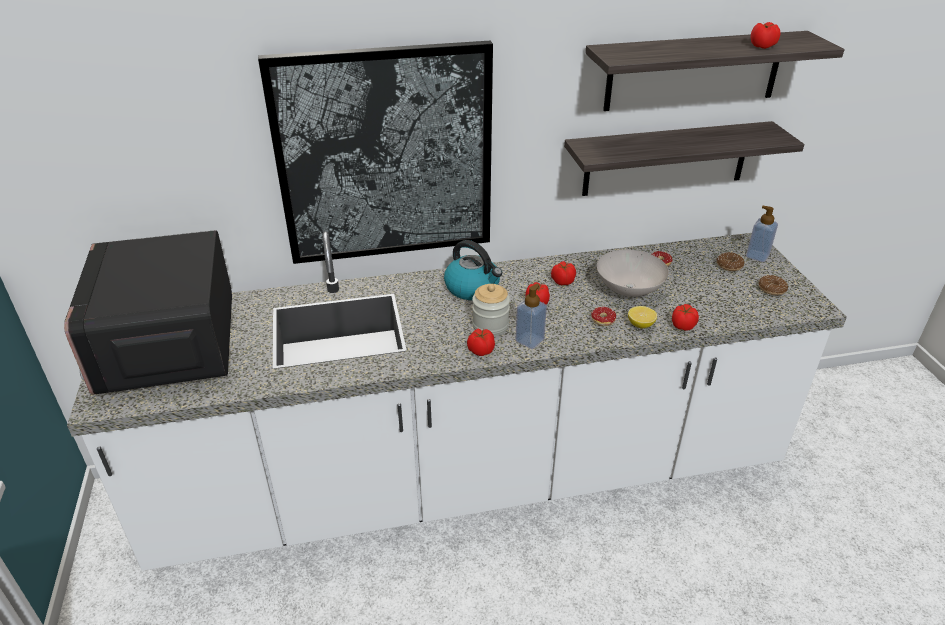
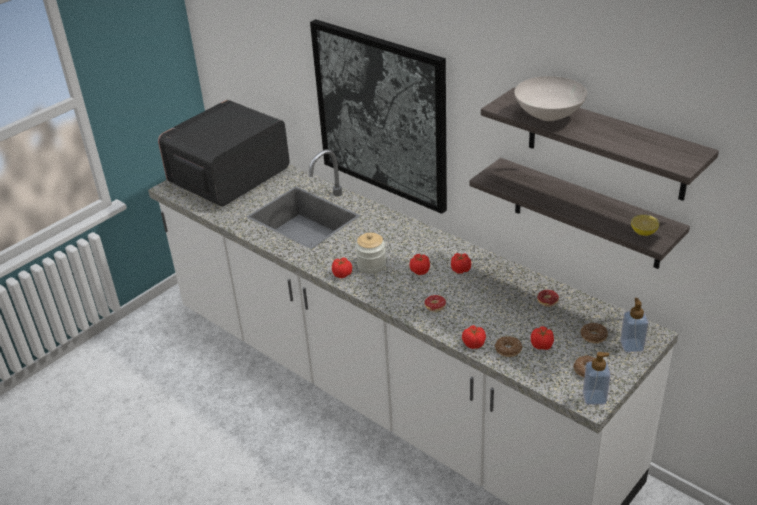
camera: 55 degrees right, 0 degrees up
kettle [444,240,502,300] -> none
soap dispenser [515,284,547,349] -> soap dispenser moved to [583,352,611,405]
white bowl [597,250,669,297] -> white bowl moved to [514,76,587,121]
lemon [628,306,657,328] -> lemon moved to [631,215,659,236]
tomato [751,22,780,49] -> tomato moved to [531,326,554,350]
none -> donut [495,336,522,357]

